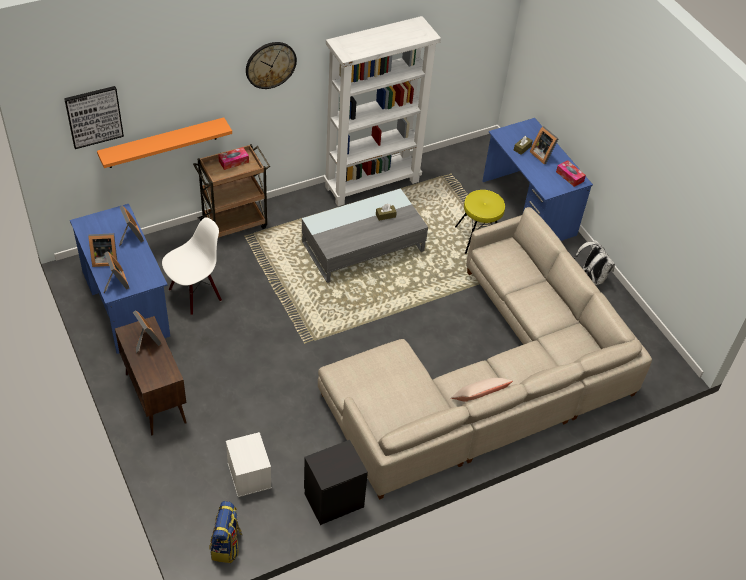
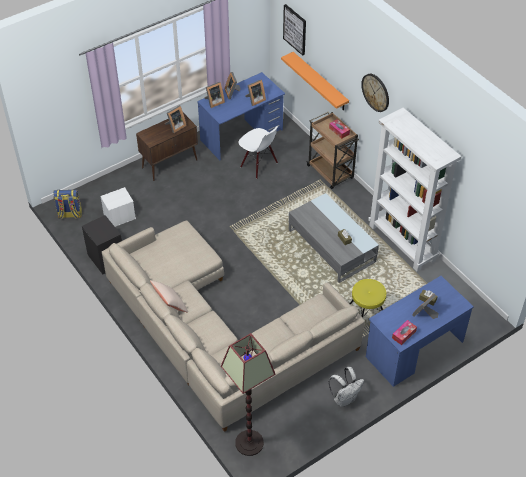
camera: 85 degrees right, 0 degrees up
none -> floor lamp [221,333,276,456]

